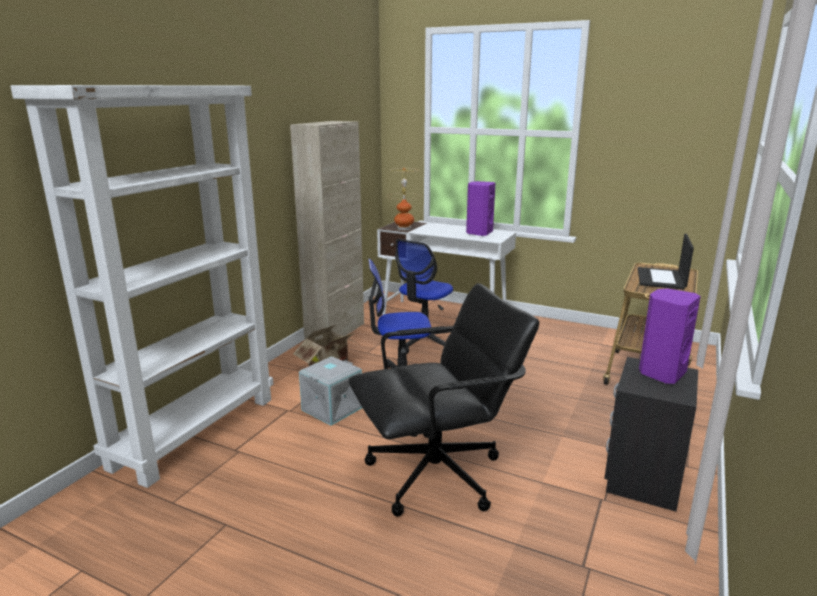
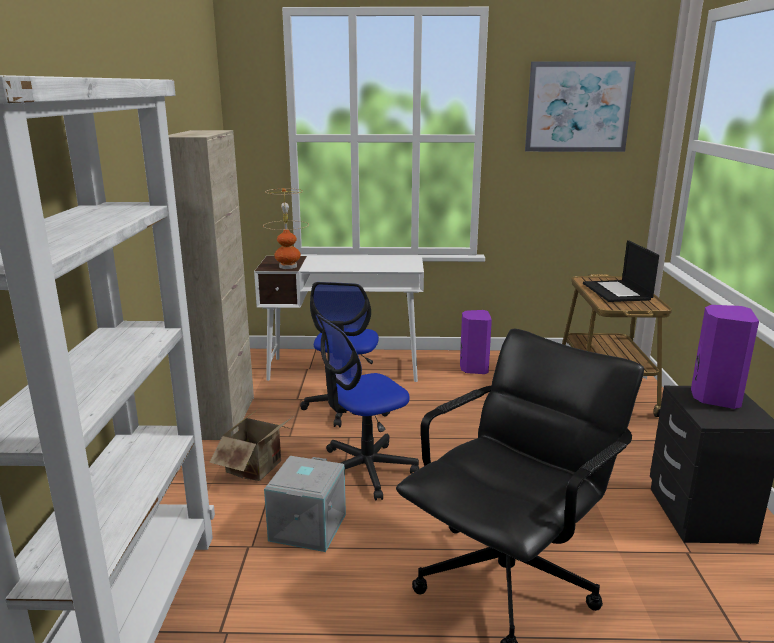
camera: 25 degrees left, 0 degrees up
purple speaker [466,181,495,236] -> purple speaker moved to [460,310,492,374]
none -> picture [525,61,636,152]

